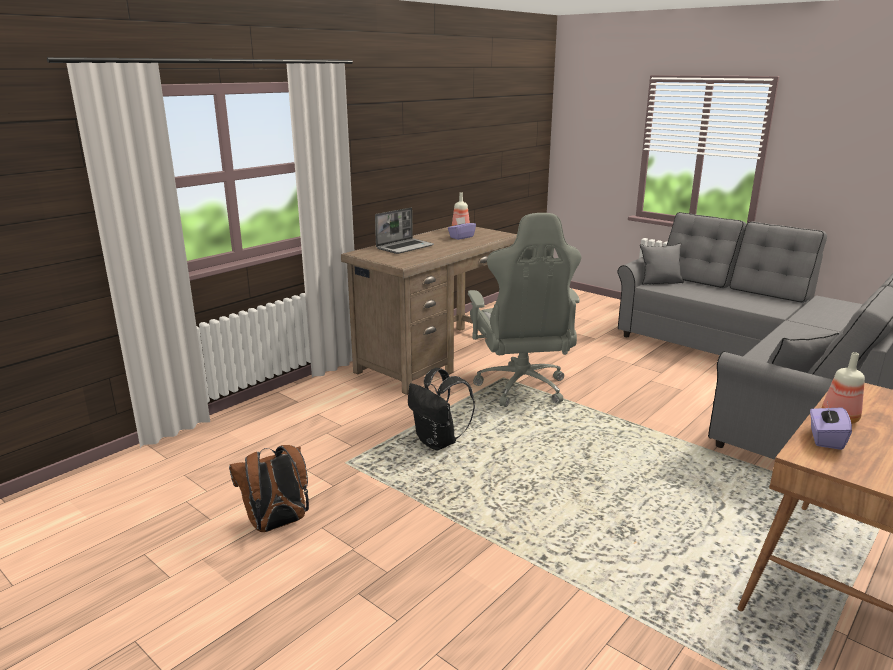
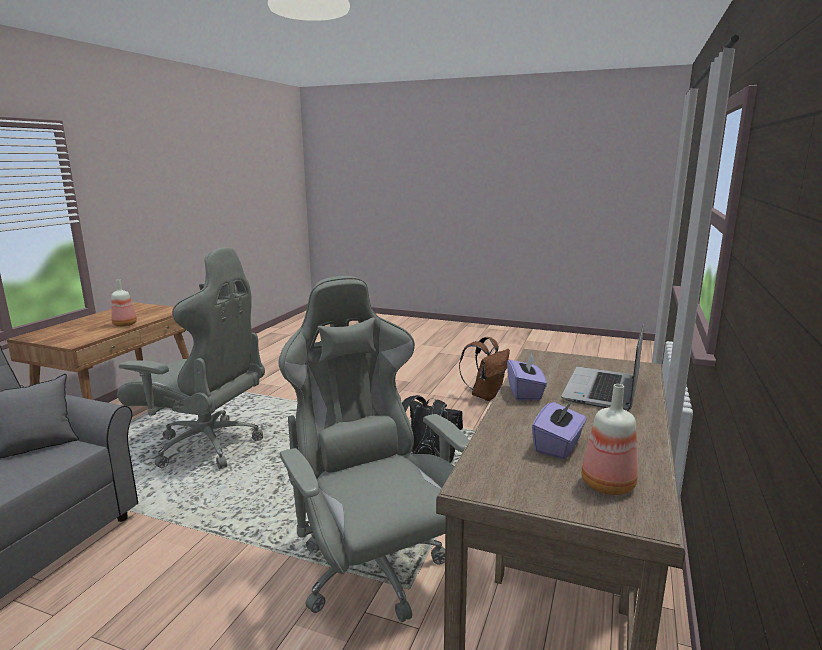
camera: 160 degrees right, 5 degrees down
purple tissue box [810,401,852,450] -> purple tissue box moved to [507,355,547,400]
none -> grey office chair [117,247,265,469]

